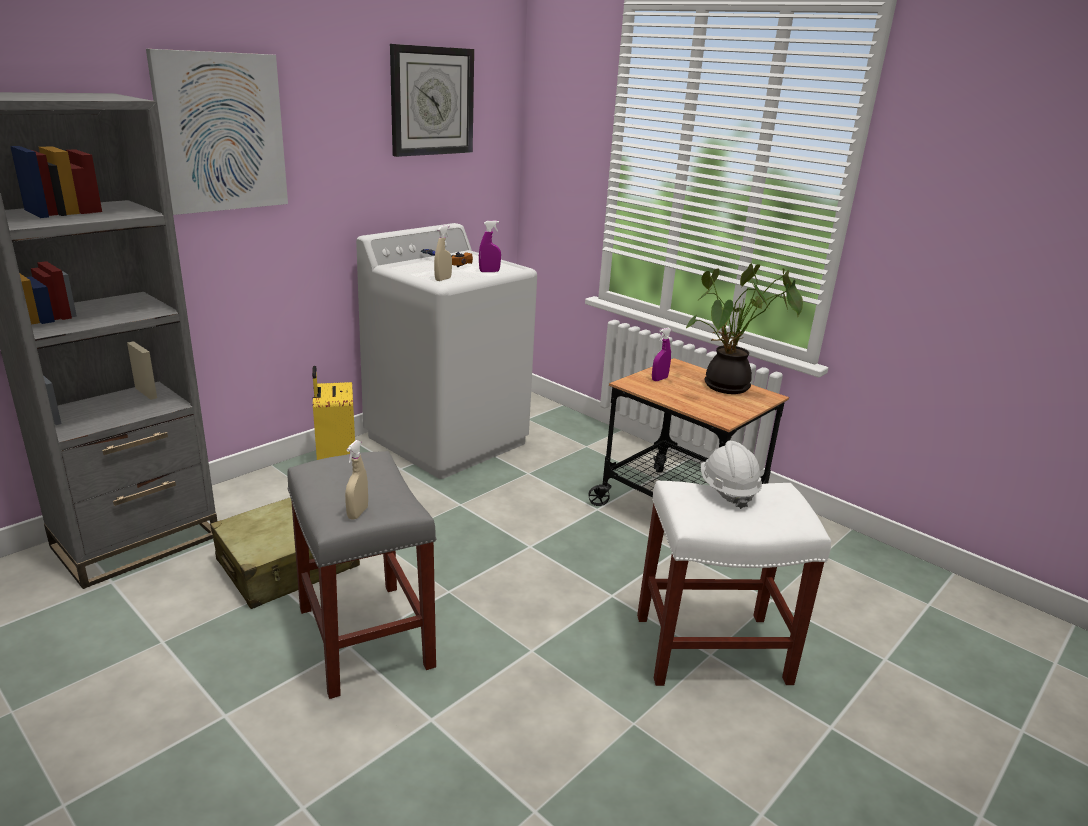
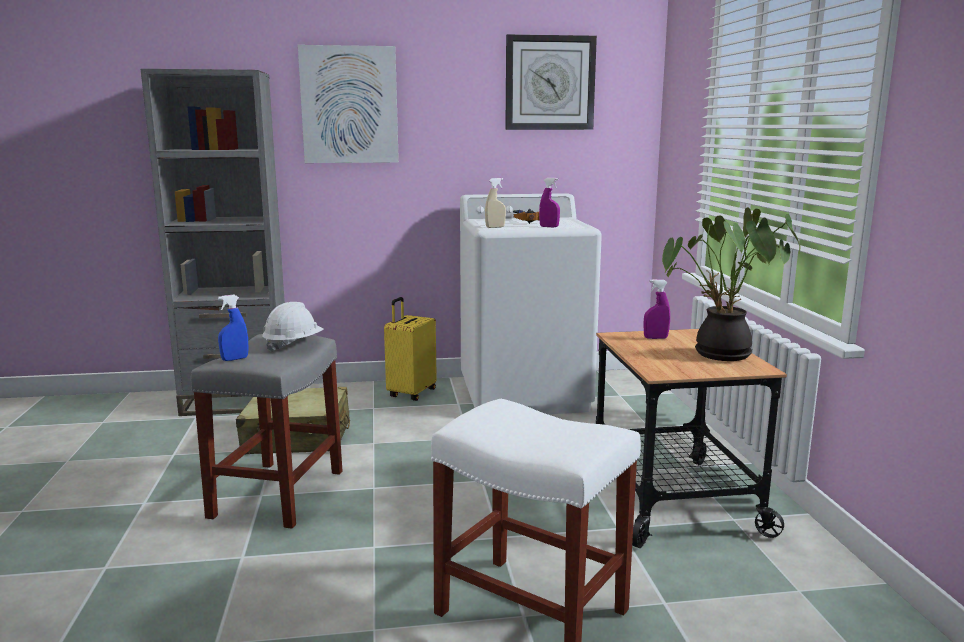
camera: 40 degrees right, 10 degrees down
beige spray bottle [345,440,368,519] -> blue spray bottle [218,295,249,361]
white hard hat [701,441,762,509] -> white hard hat moved to [262,302,324,353]

